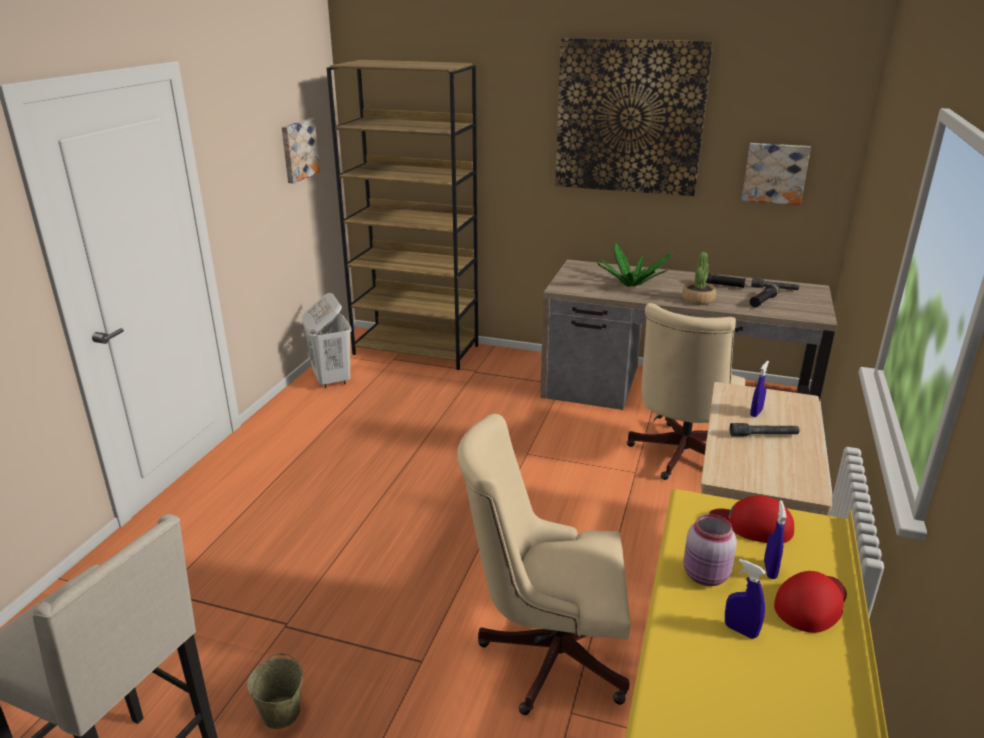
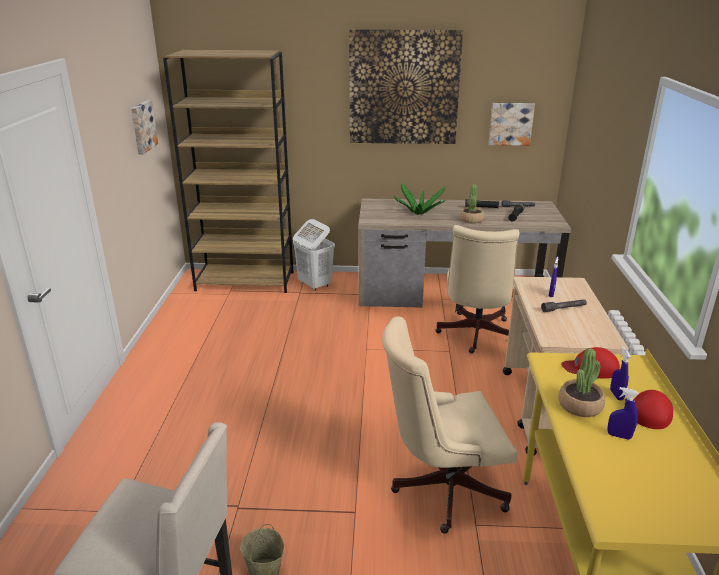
camera: 15 degrees left, 0 degrees up
white laundry basket [302,293,352,388] -> white laundry basket moved to [293,219,335,291]
pink jar [683,514,737,586] -> potted plant [558,348,605,417]

